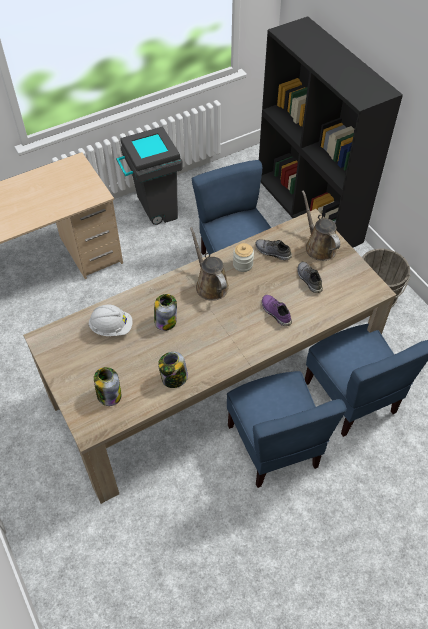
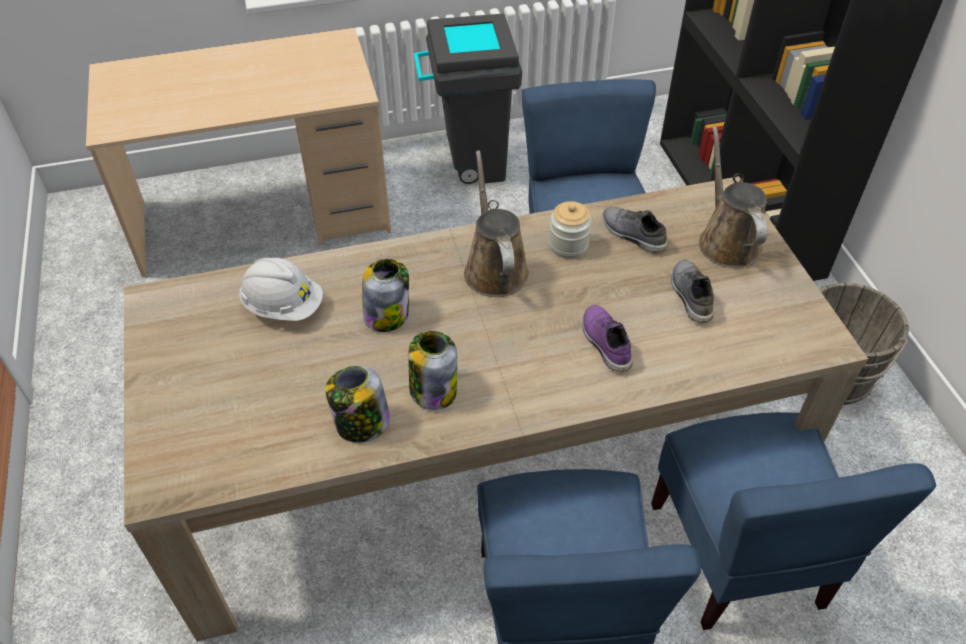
camera: 15 degrees right, 5 degrees down
jar [94,367,121,406] -> jar moved to [408,331,457,410]

